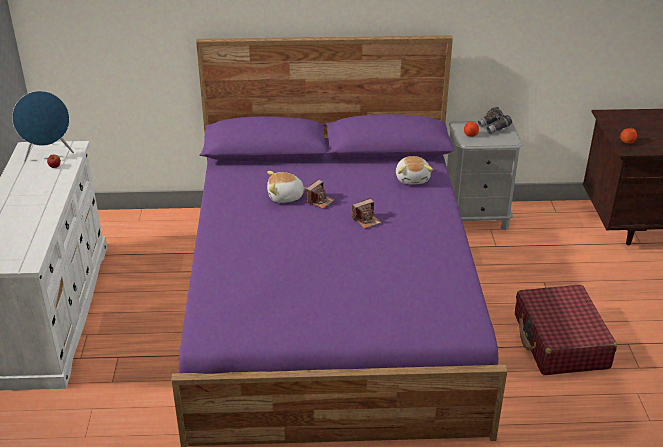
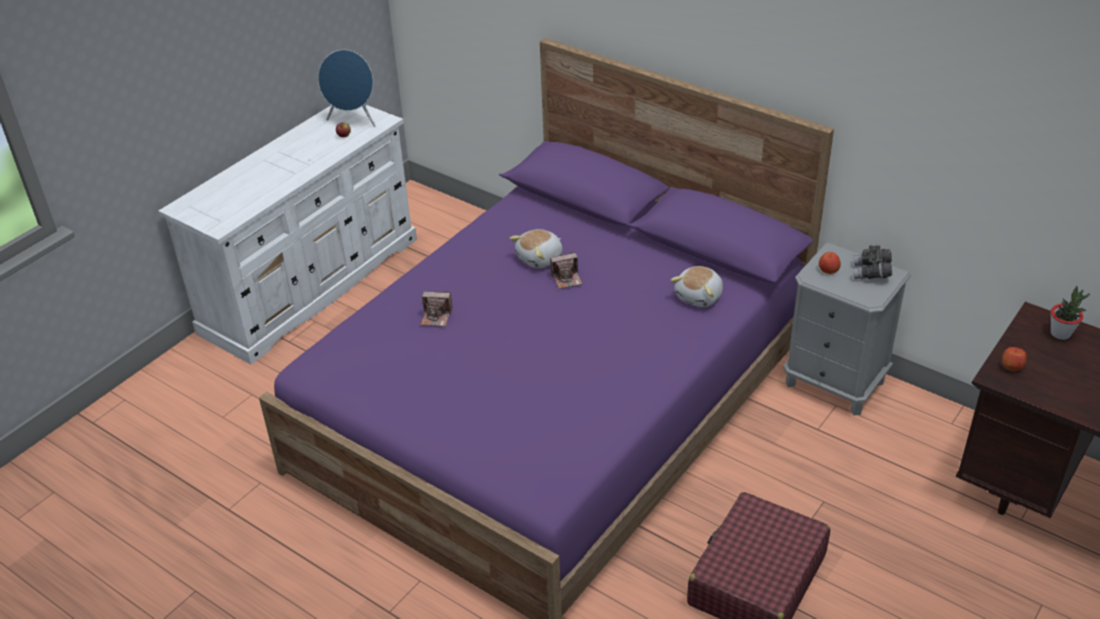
camera: 40 degrees right, 5 degrees up
plush toy [267,171,306,203] -> plush toy turned 75 degrees counterclockwise [509,229,562,268]
camera [352,198,382,229] -> camera moved to [421,291,453,327]
none -> potted plant [1051,286,1090,340]

